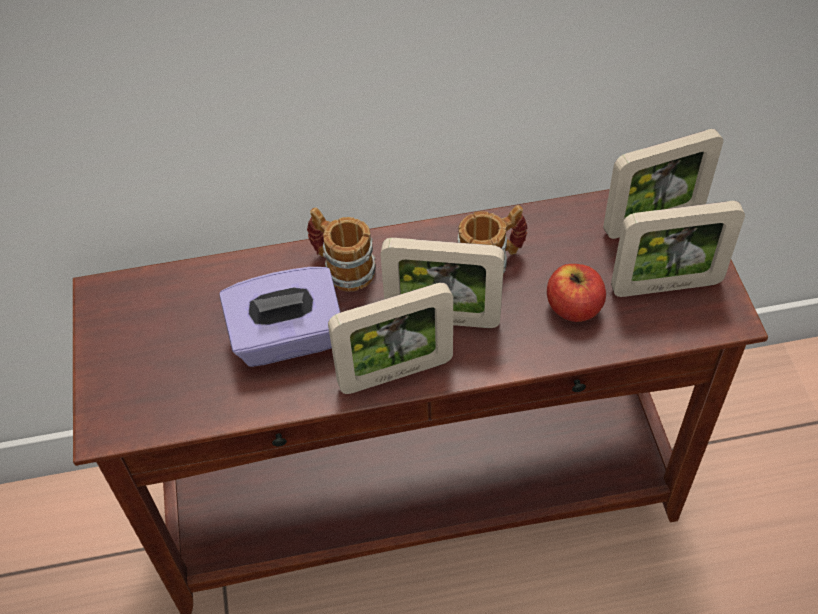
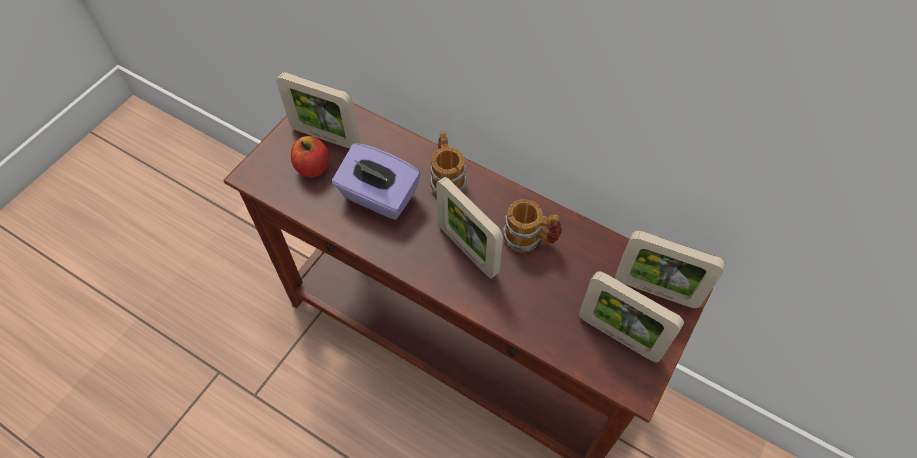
camera: 40 degrees right, 5 degrees up
picture frame [328,283,453,394] -> picture frame moved to [276,72,360,149]
apple [547,264,606,322] -> apple moved to [291,136,329,177]

